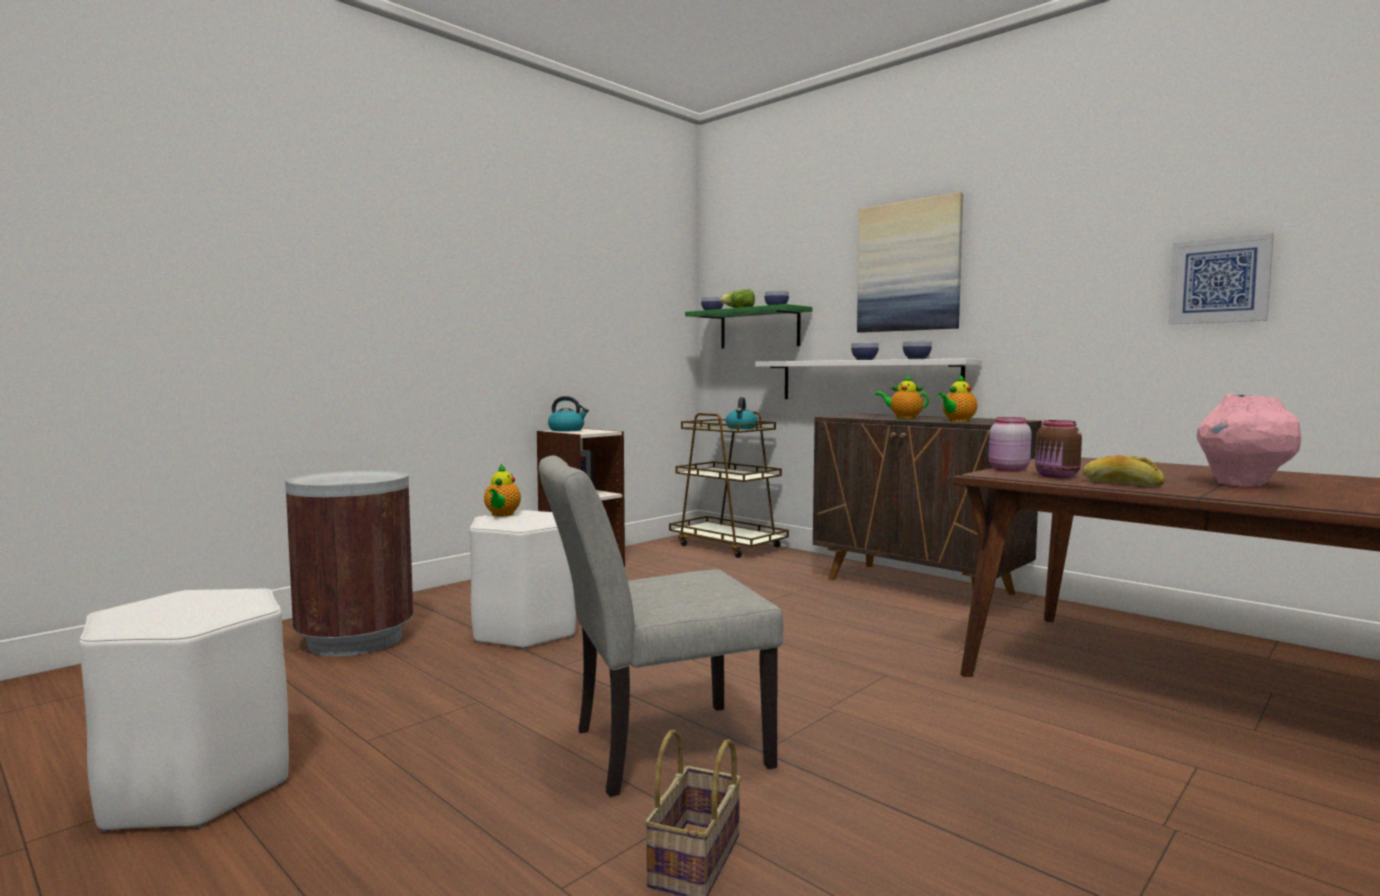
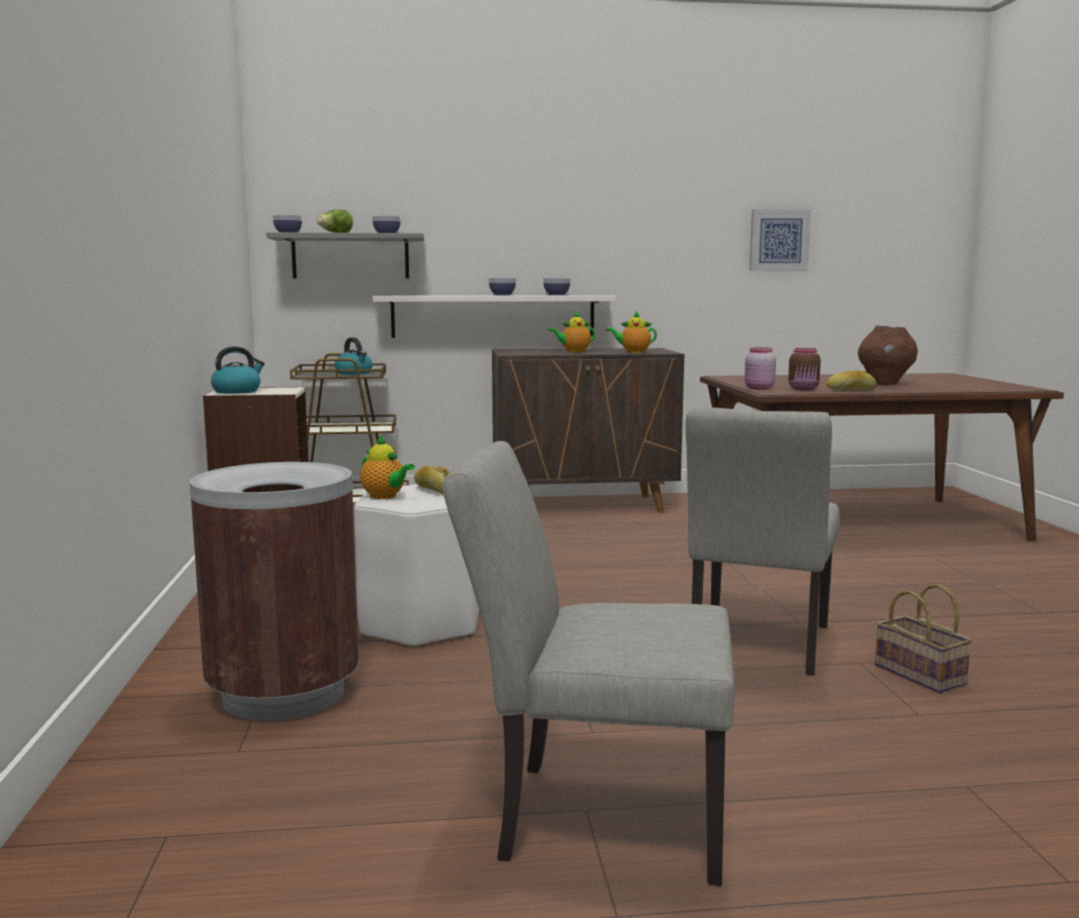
camera: 50 degrees left, 5 degrees up
white stool [79,588,289,833] -> grey chair [442,441,735,886]
green shelf [685,304,812,349] -> grey shelf [266,232,424,279]
picture [857,192,963,333] -> none
teapot [938,375,977,422] -> teapot turned 90 degrees clockwise [606,312,657,353]
pink vase [1197,394,1301,487] -> brown vase [858,325,918,385]
none -> bread [414,466,450,494]

